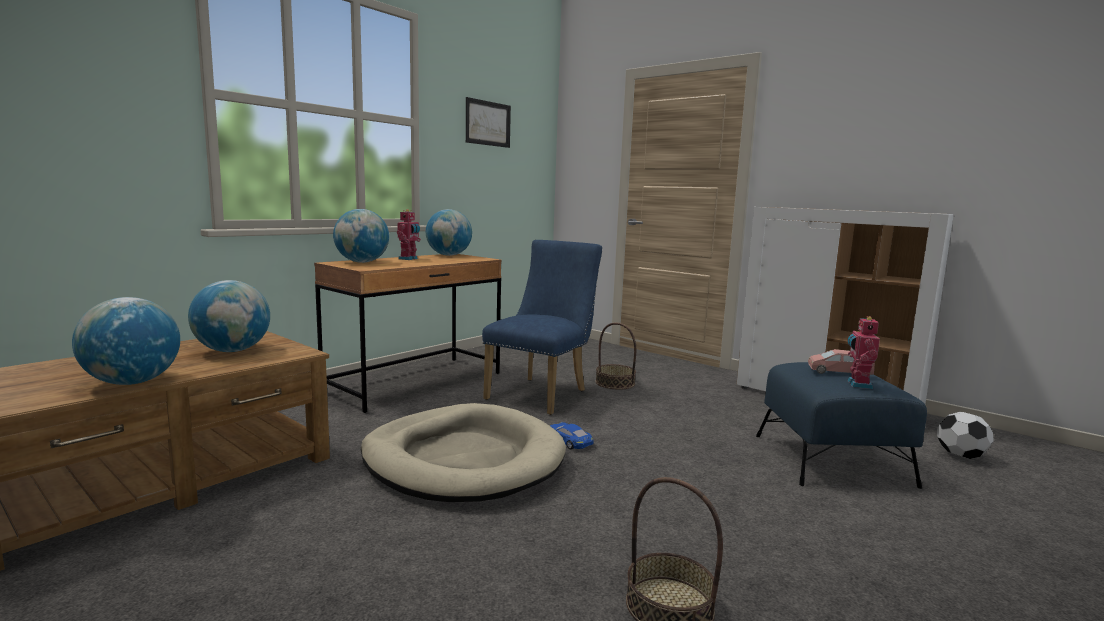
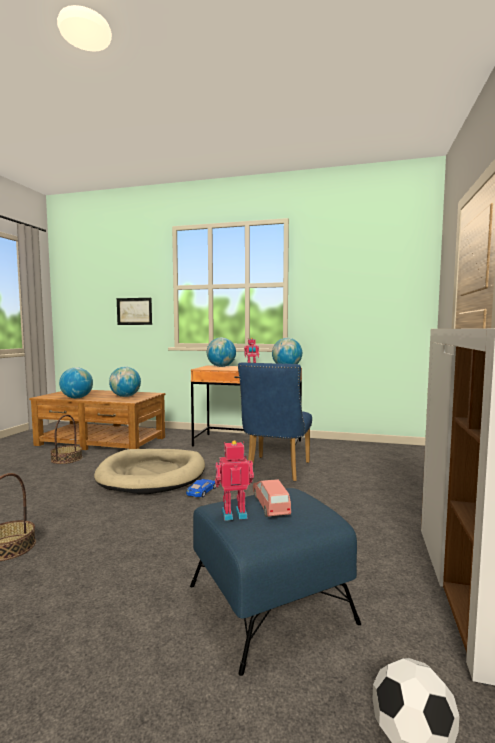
camera: 65 degrees right, 5 degrees down
picture [466,97,511,148] -> picture moved to [117,298,152,325]
blue chair [482,240,602,415] -> blue chair turned 105 degrees clockwise [238,363,312,482]
basket [596,322,636,390] -> basket moved to [50,415,82,464]

